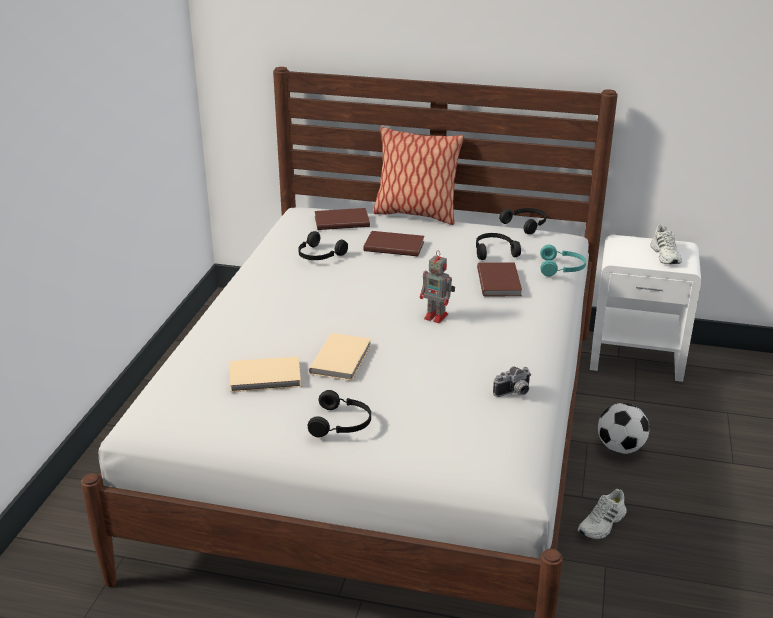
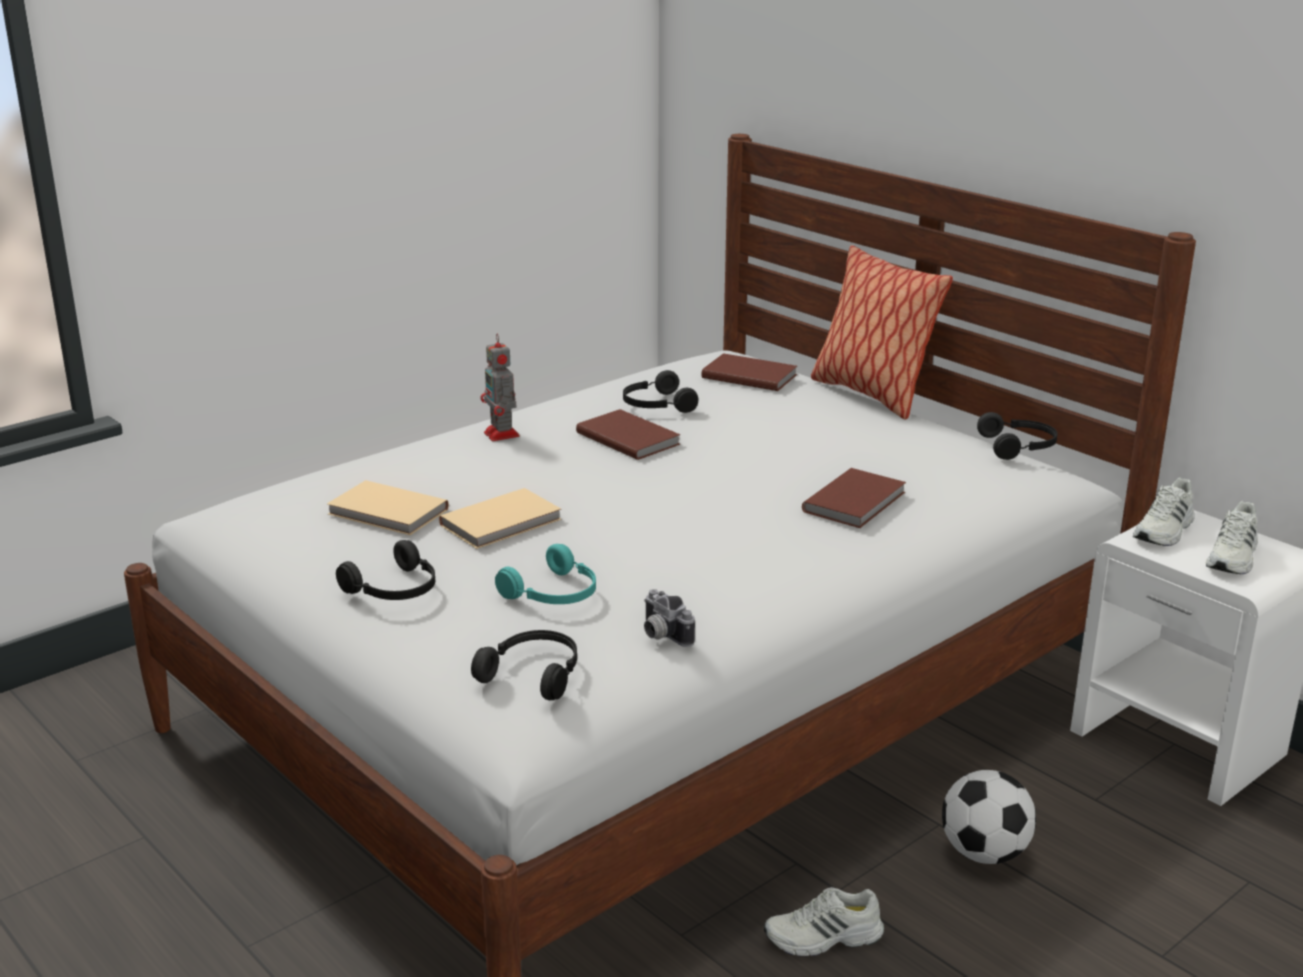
camera: 35 degrees right, 5 degrees down
brown book [363,231,424,256] -> brown book moved to [576,409,680,460]
toy robot [420,250,455,323] -> toy robot moved to [481,334,519,441]
black headphones [476,233,521,260] -> black headphones moved to [471,630,577,700]
camera [493,366,531,397] -> camera turned 45 degrees clockwise [644,589,695,647]
turquoise headphones [540,245,586,277] -> turquoise headphones moved to [495,544,596,604]
none -> white shoe [1133,477,1195,546]

